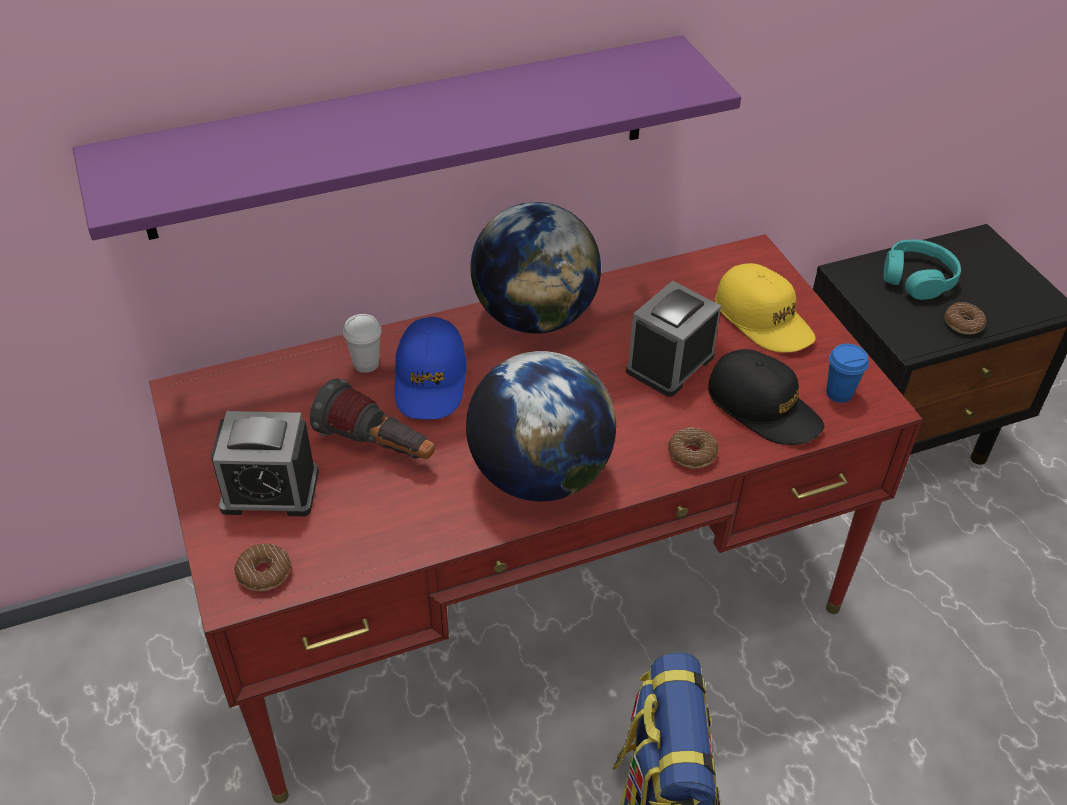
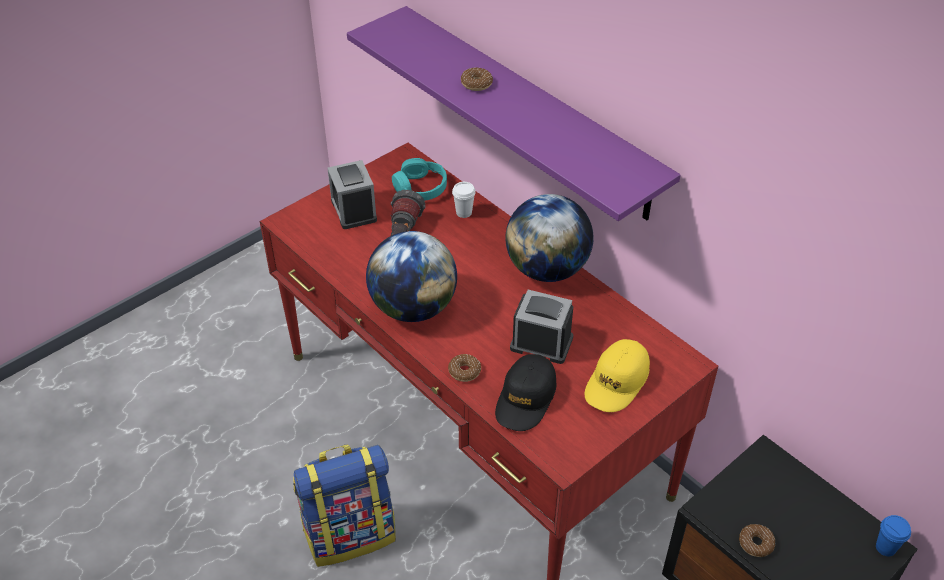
camera: 70 degrees right, 0 degrees up
donut [234,544,291,591] -> donut moved to [461,67,493,91]
blue cap [395,317,467,419] -> none
blue cup [826,344,869,403] -> blue cup moved to [876,515,911,556]
turquoise headphones [884,239,961,300] -> turquoise headphones moved to [392,158,447,201]

